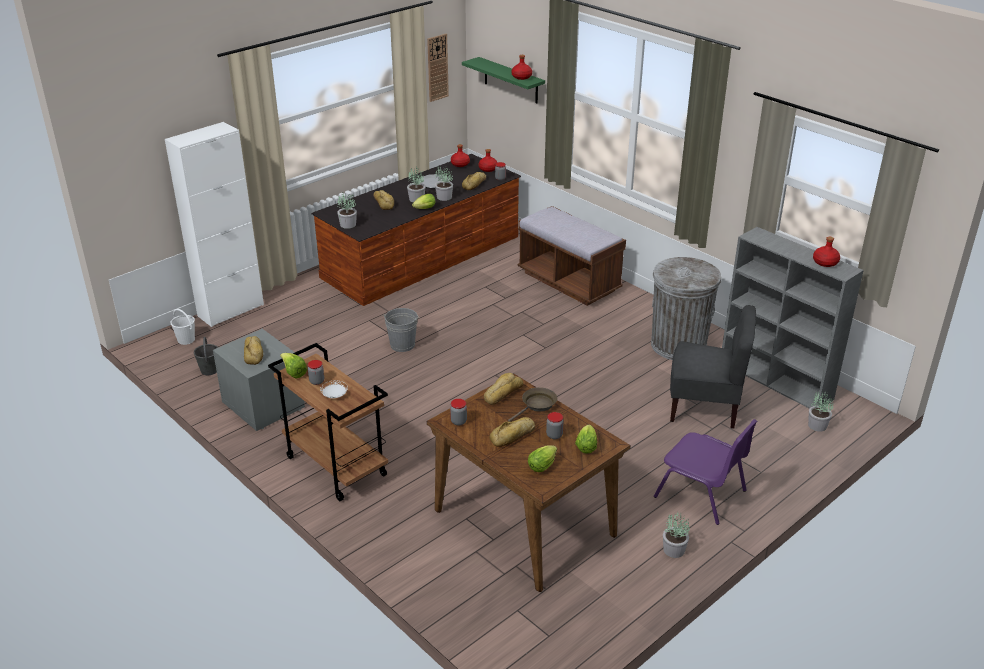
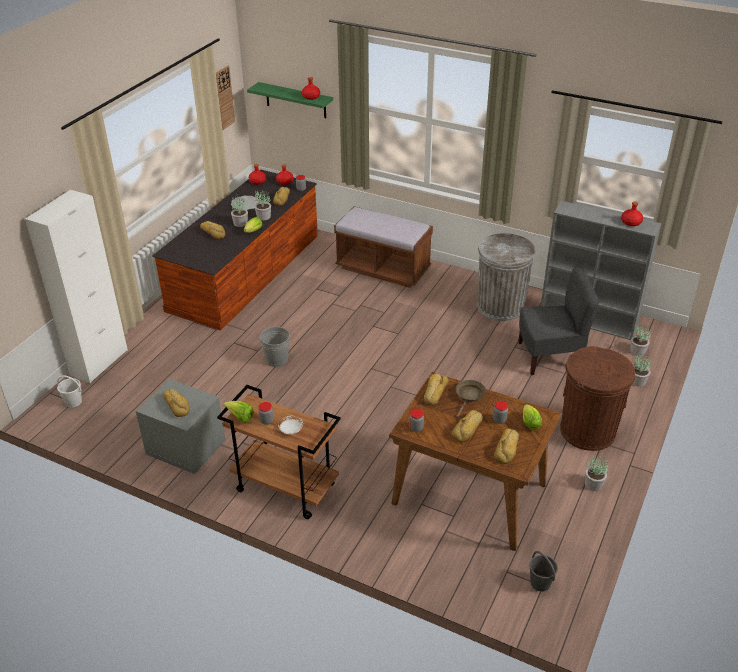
camera: 20 degrees left, 5 degrees up
grey bucket [194,337,218,375] -> grey bucket moved to [529,551,558,592]
potted plant [337,192,357,229] -> potted plant moved to [633,354,651,387]
lettuce [528,445,557,472] -> bread [494,428,519,464]
purple chair [654,419,757,525] -> brown trash can [560,346,635,451]

